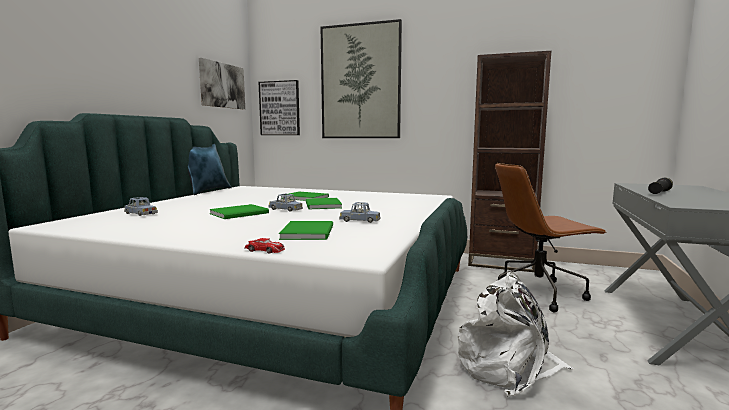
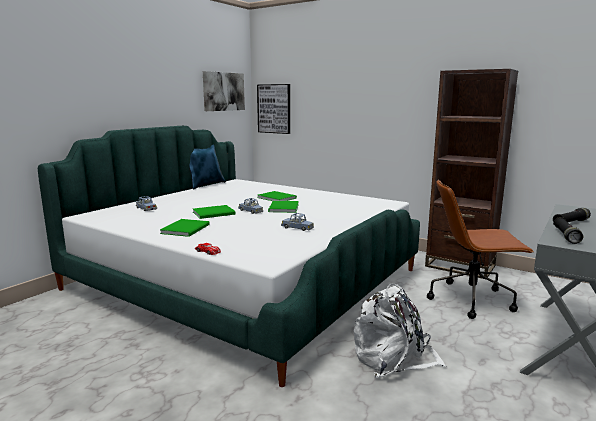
camera: 15 degrees right, 5 degrees up
green book [279,221,333,240] -> green book moved to [160,219,210,237]
picture [321,19,402,138] -> none
none -> black flashlight [553,217,583,244]

